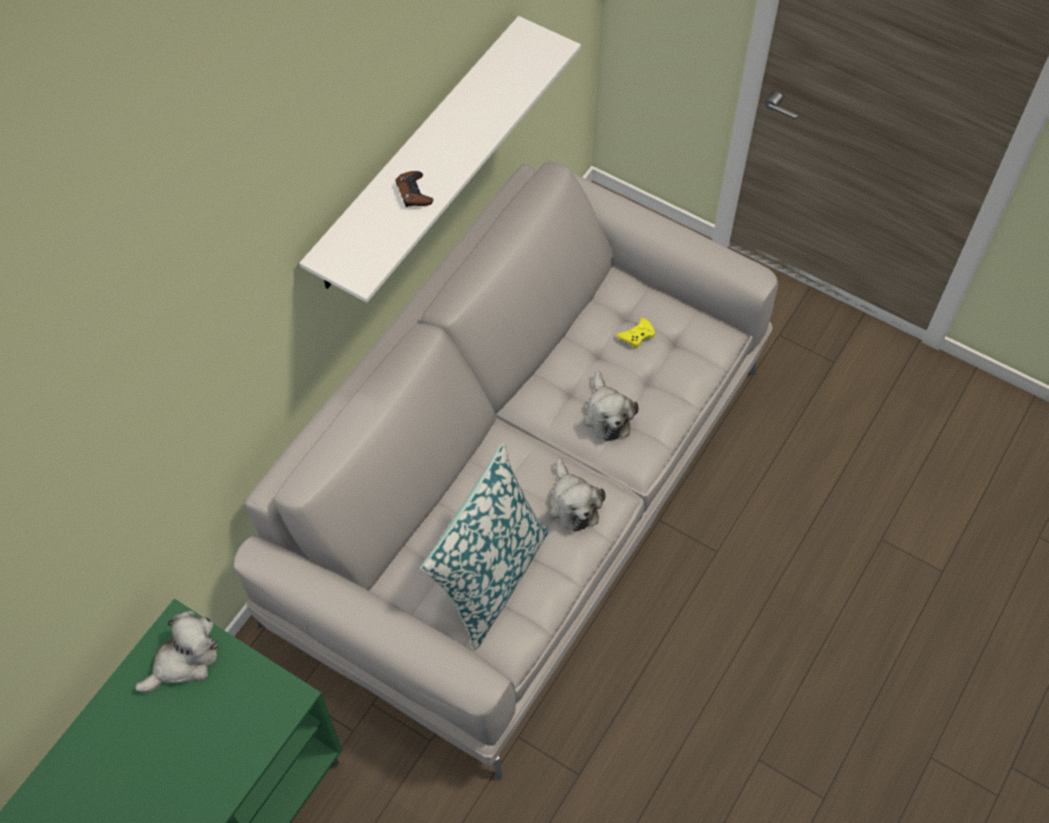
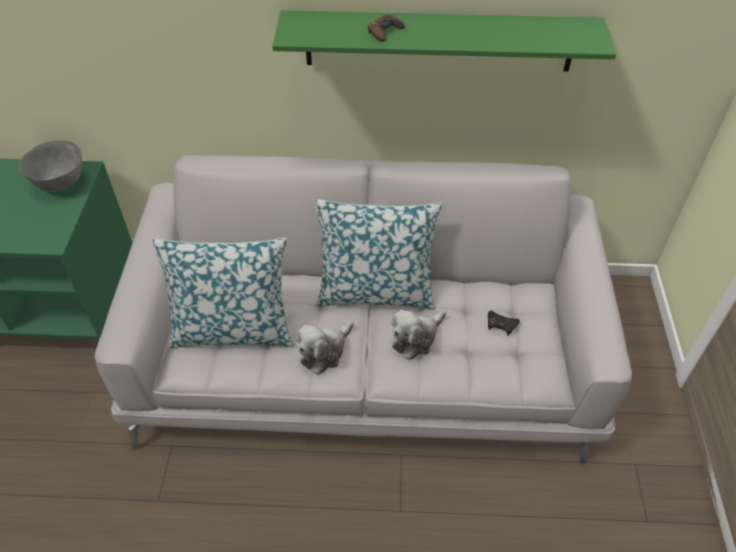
camera: 60 degrees right, 10 degrees down
plush toy [135,610,219,693] -> grey bowl [19,140,82,192]
white shelf [300,16,581,303] -> green shelf [272,10,616,72]
yellow game controller [616,318,655,349] -> black game controller [488,311,520,336]
none -> pillow [314,199,442,310]

